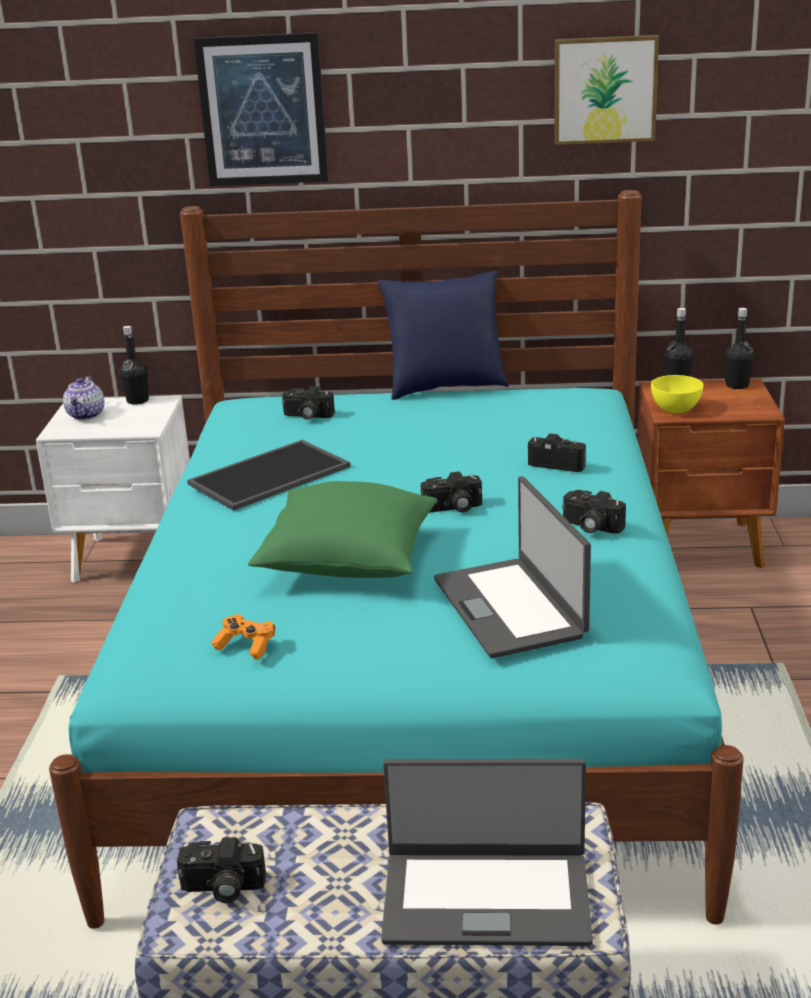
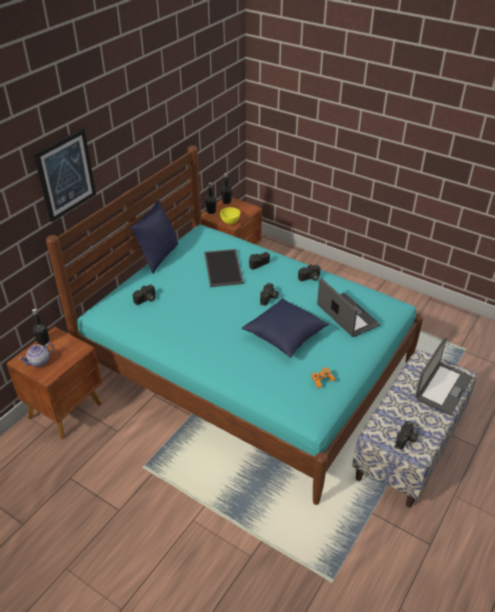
camera: 60 degrees left, 15 degrees up
white nightstand [36,396,190,583] -> brown nightstand [6,327,102,439]
teapot [63,376,105,420] -> teapot turned 105 degrees clockwise [19,343,54,367]
tray [187,440,351,511] -> tray moved to [204,249,244,287]
green pillow [248,481,438,578] -> blue pillow [242,298,329,358]
laptop [434,476,591,658] -> laptop turned 135 degrees counterclockwise [317,278,380,337]
picture [554,35,659,145] -> none

